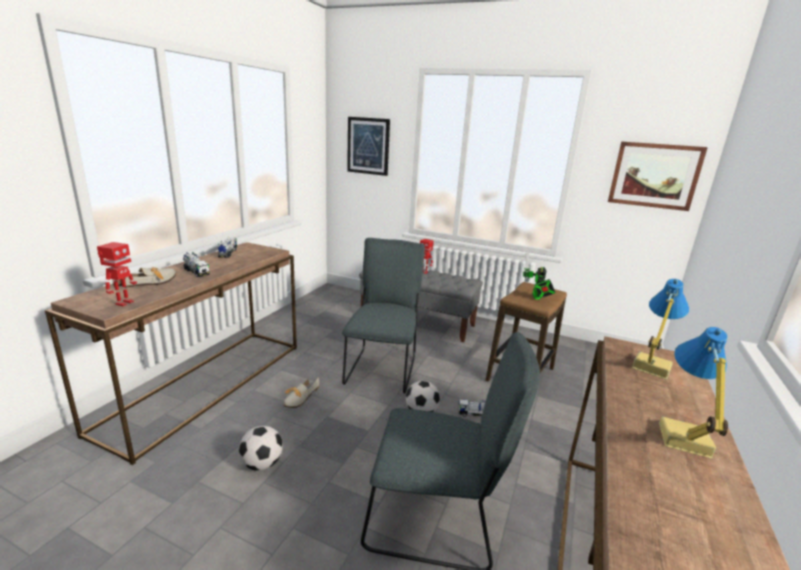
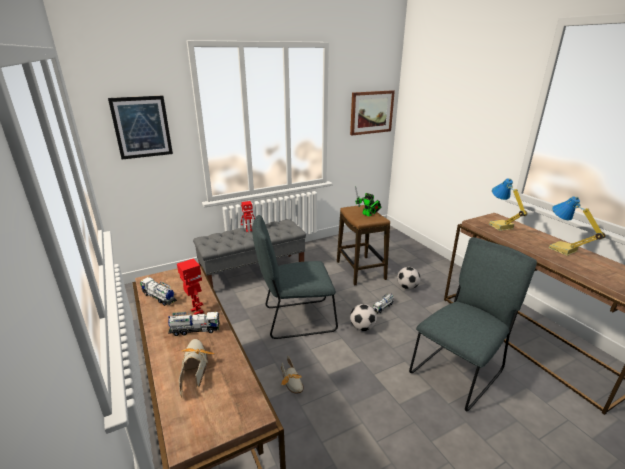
camera: 50 degrees left, 5 degrees up
toy robot [97,242,137,307] -> toy robot moved to [177,259,204,315]
football [239,426,283,471] -> football moved to [397,267,420,289]
grey chair [342,238,425,394] -> grey chair turned 60 degrees counterclockwise [252,215,338,339]

